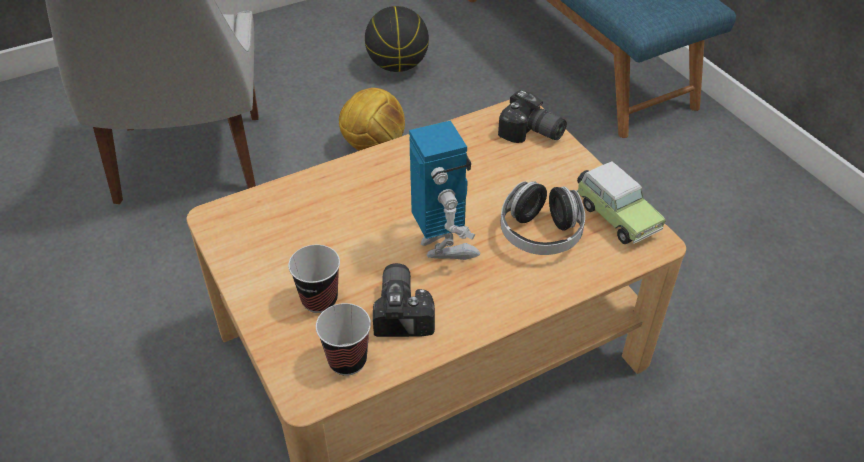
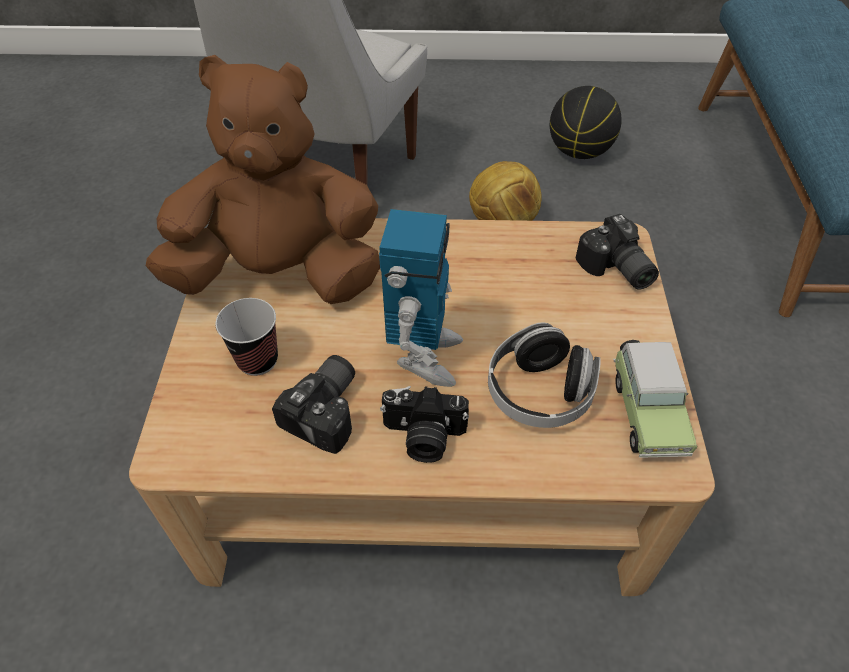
camera: 30 degrees right, 5 degrees up
cup [316,303,371,376] -> none
none -> brown plush toy [146,55,380,304]
none -> camera [380,386,469,463]

